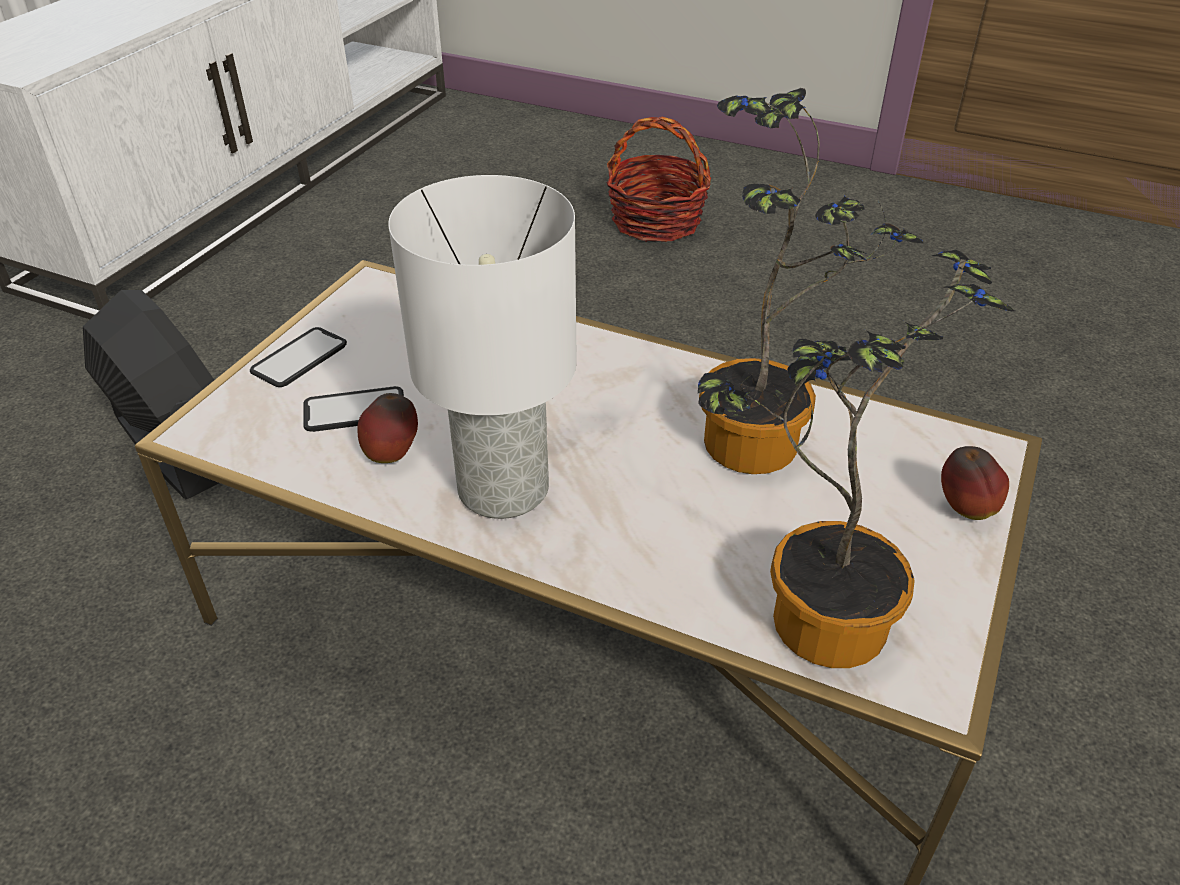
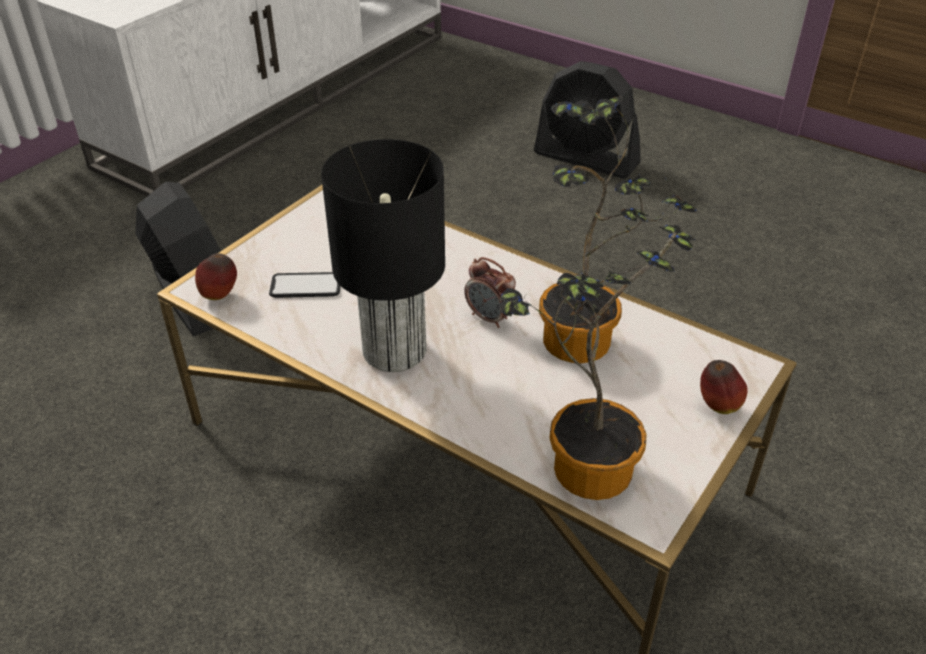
camera: 10 degrees right, 0 degrees up
phone [250,327,347,387] -> none
apple [357,393,418,463] -> apple moved to [195,253,237,300]
white table lamp [388,175,577,519] -> black table lamp [321,139,445,372]
basket [607,117,711,242] -> black fan [534,61,641,179]
none -> alarm clock [464,257,516,328]

